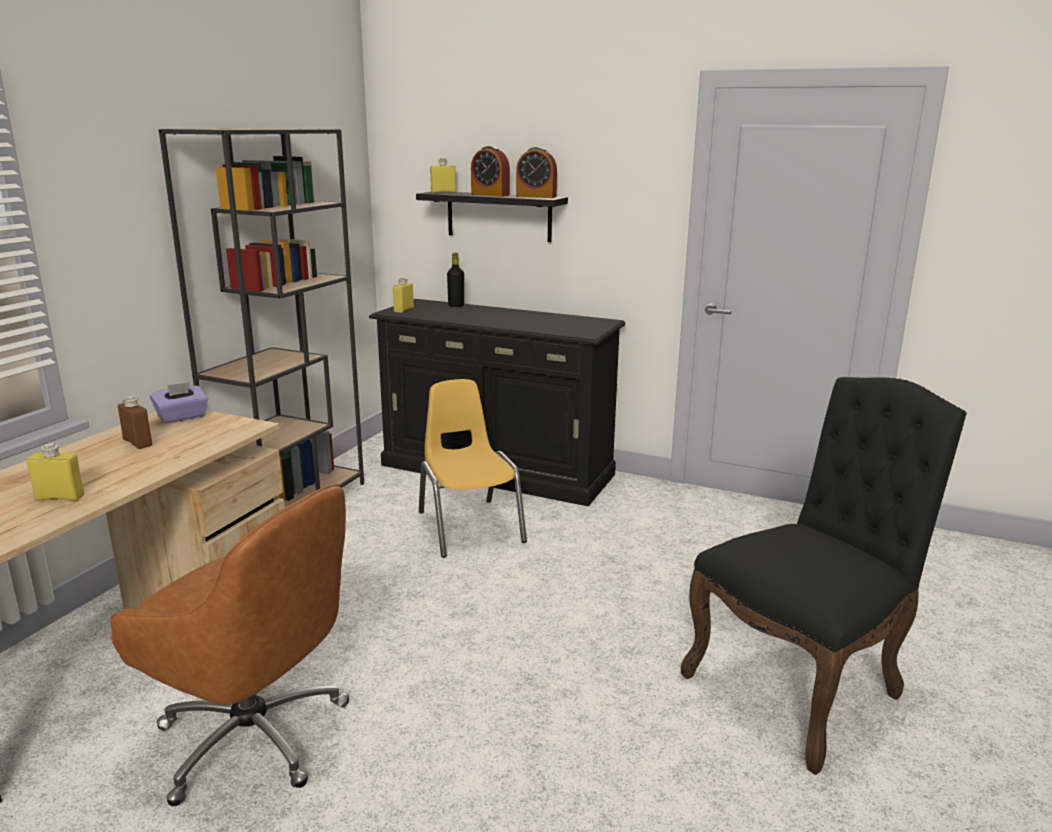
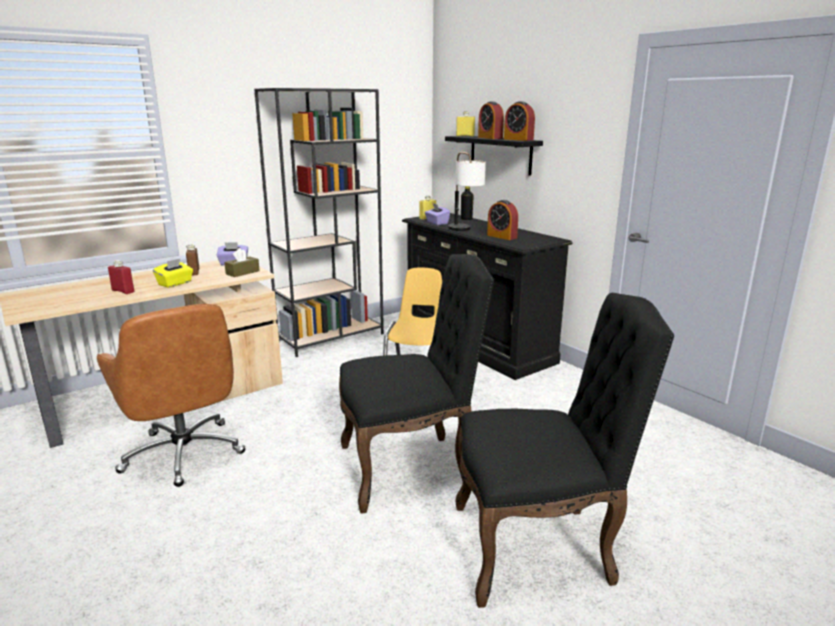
camera: 30 degrees right, 0 degrees up
yellow bottle [27,443,84,501] -> red bottle [108,260,134,294]
none -> yellow tissue box [153,259,193,288]
none -> brown tissue box [224,248,260,277]
none -> black chair [339,254,494,514]
none -> purple tissue box [425,203,450,225]
none -> table lamp [448,152,486,231]
none -> alarm clock [487,200,518,240]

